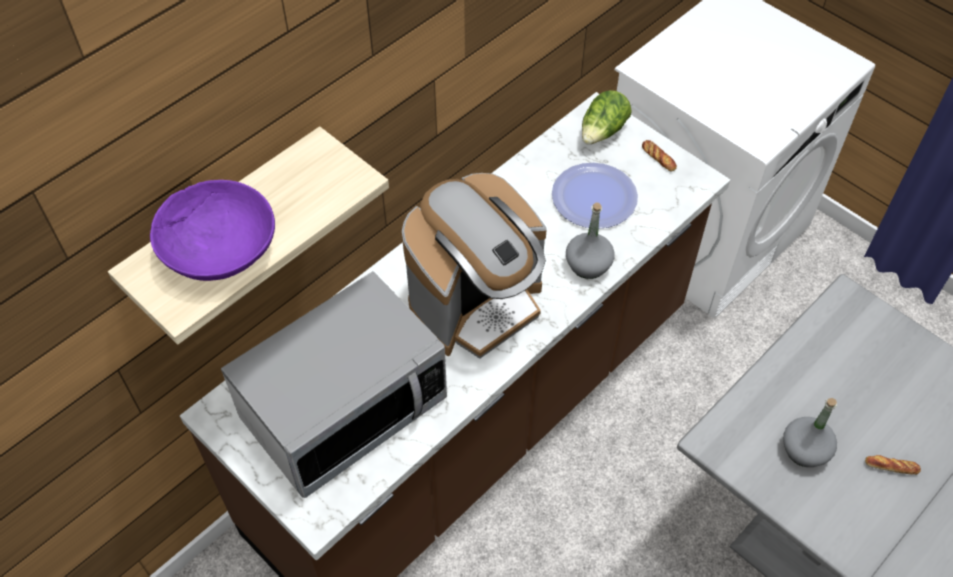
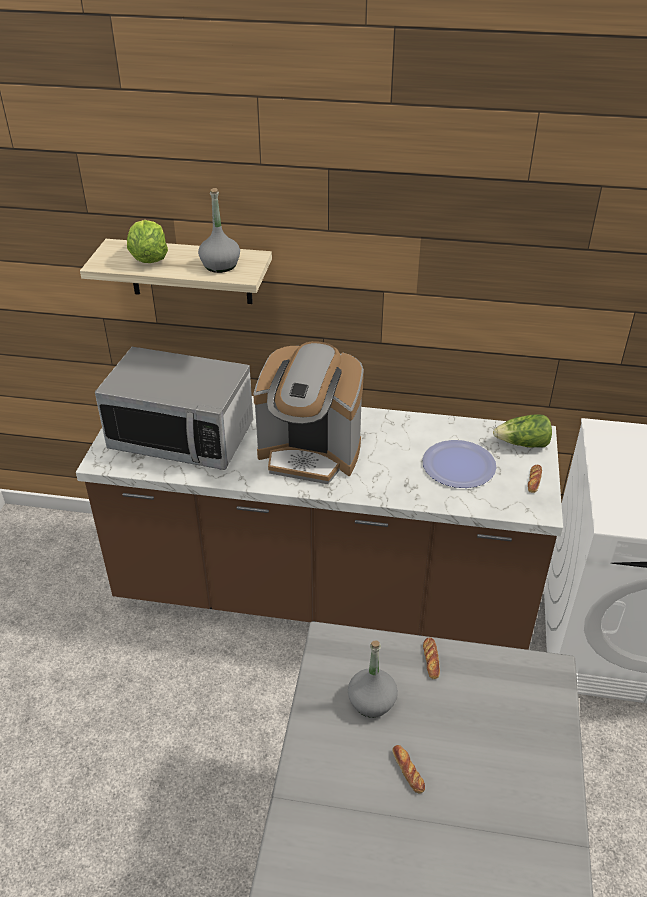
camera: 55 degrees right, 15 degrees down
purple bowl [150,180,275,281] -> lettuce [127,220,168,263]
grey bottle [566,202,615,279] -> grey bottle moved to [198,188,240,273]
none -> bread [423,638,440,679]

